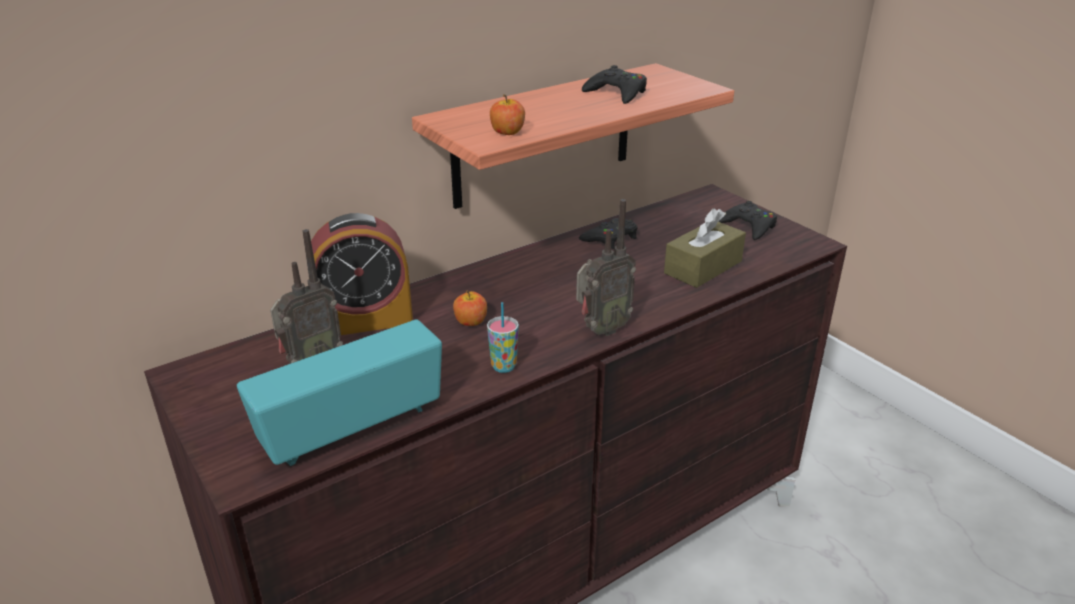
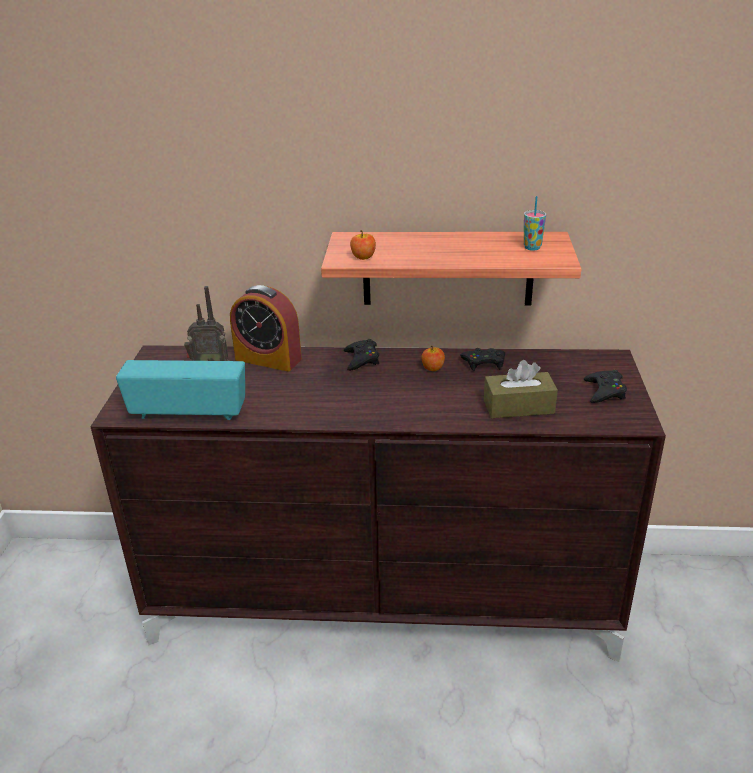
camera: 40 degrees right, 0 degrees up
apple [453,291,487,326] -> apple moved to [421,345,445,371]
cup [487,302,519,373] -> cup moved to [524,196,546,251]
radio [576,199,636,336] -> none
black game controller [582,65,647,104] -> black game controller moved to [344,339,379,371]

